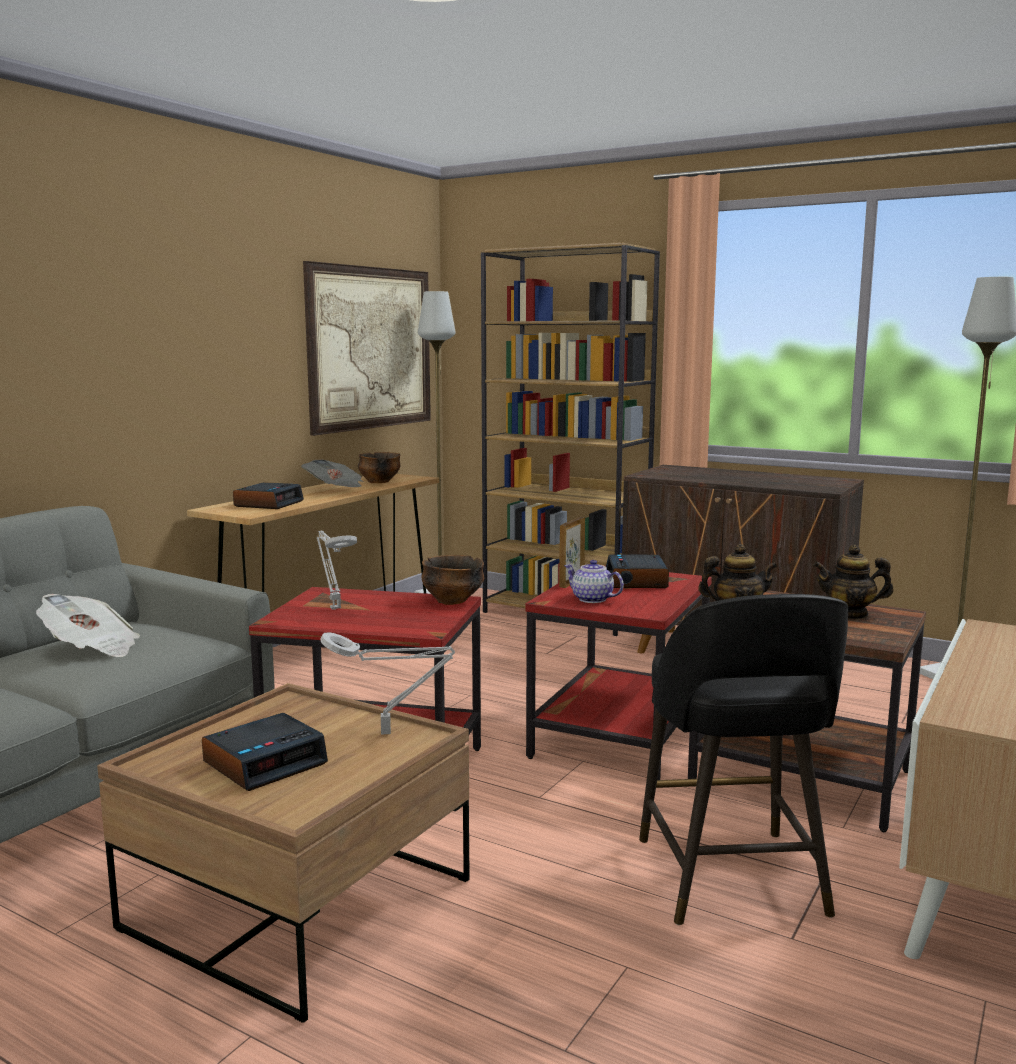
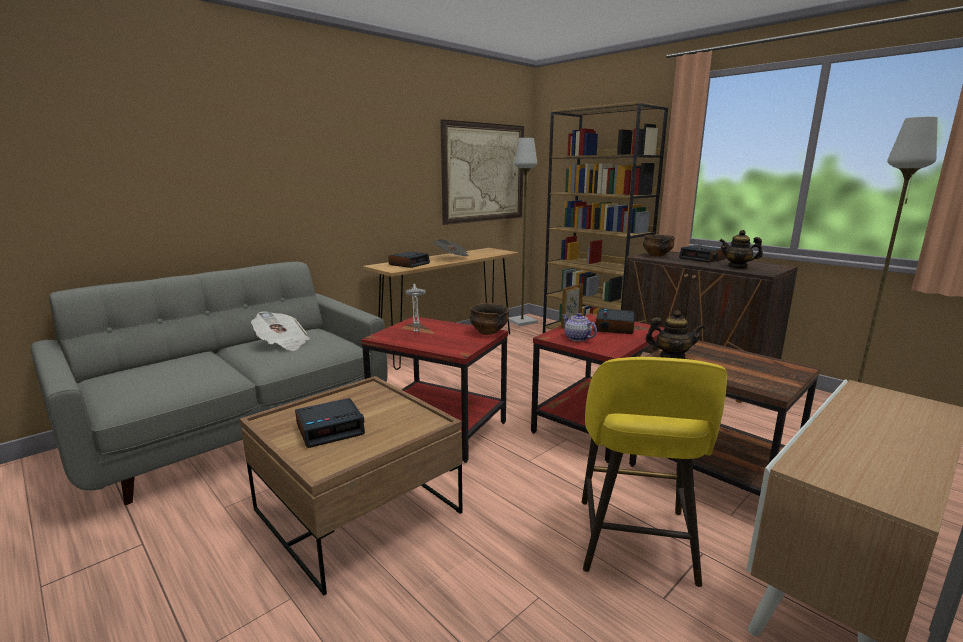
camera: 15 degrees right, 5 degrees up
grey table lamp [320,632,455,735] -> none
bowl [358,452,401,483] -> bowl moved to [643,234,675,257]
black stool [639,594,848,925] -> yellow stool [582,357,728,587]
teapot [813,545,894,619] -> teapot moved to [719,230,763,269]
none -> alarm clock [679,245,726,263]

